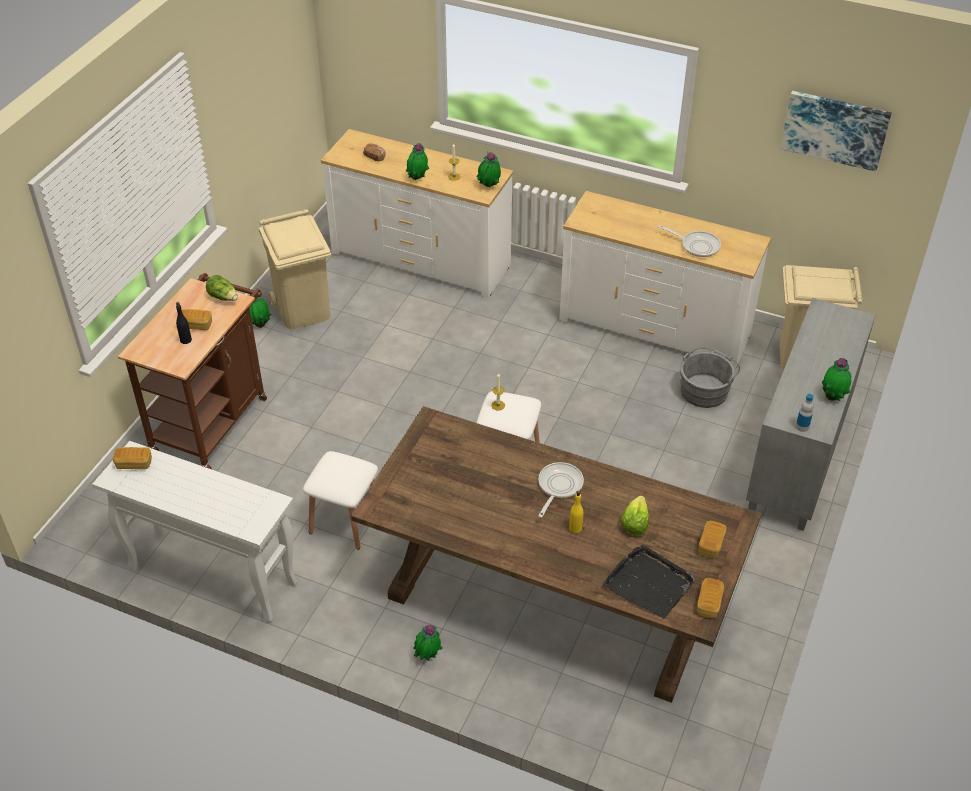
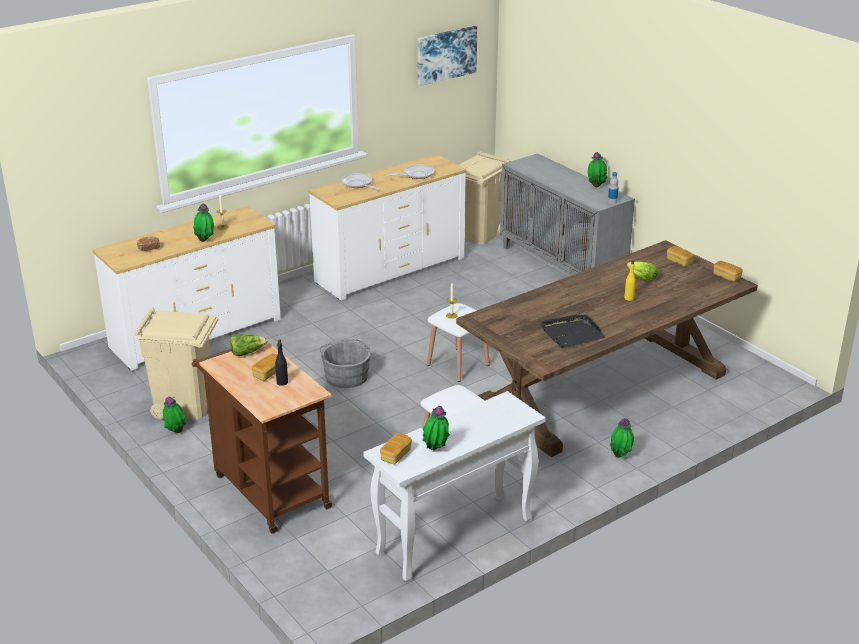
camera: 60 degrees left, 15 degrees down
potted plant [476,151,501,187] -> potted plant moved to [422,406,450,450]
frying pan [538,462,584,518] -> frying pan moved to [342,173,379,190]
black tray [603,545,695,618] -> black tray moved to [540,314,605,348]
grey bucket [680,348,740,408] -> grey bucket moved to [319,339,371,388]

